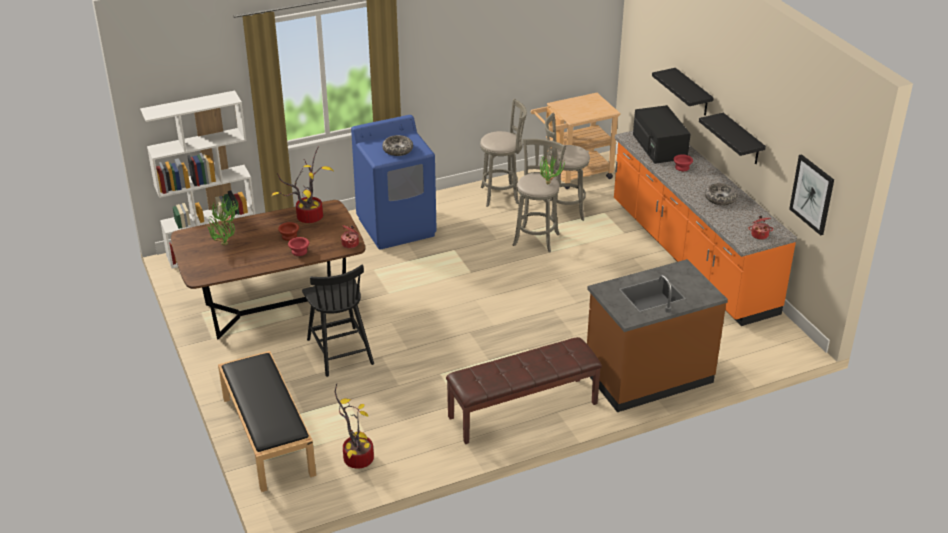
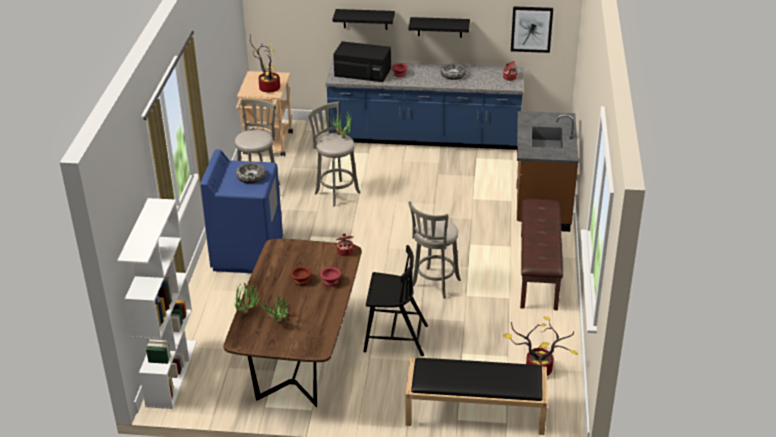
camera: 60 degrees left, 0 degrees up
potted plant [271,148,334,223] -> potted plant moved to [250,34,280,93]
grey stool [545,113,590,221] -> grey stool moved to [409,201,461,299]
orange counter [614,131,797,326] -> blue counter [325,60,523,150]

